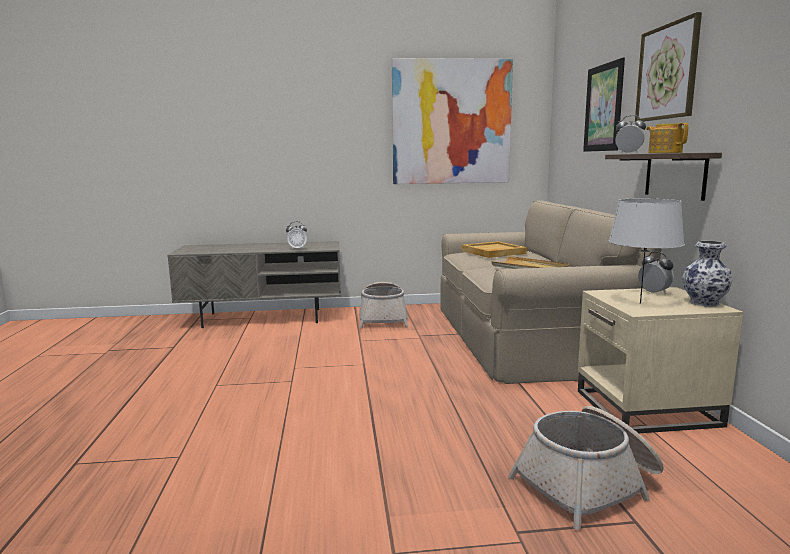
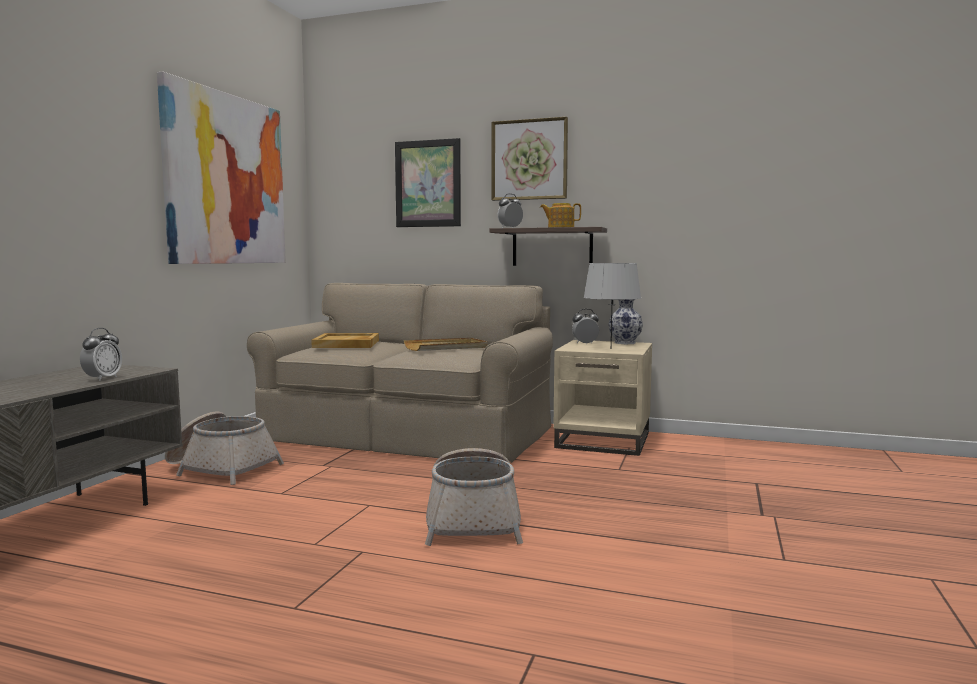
camera: 65 degrees left, 5 degrees down
basket [508,406,664,530] -> basket moved to [425,448,523,546]

